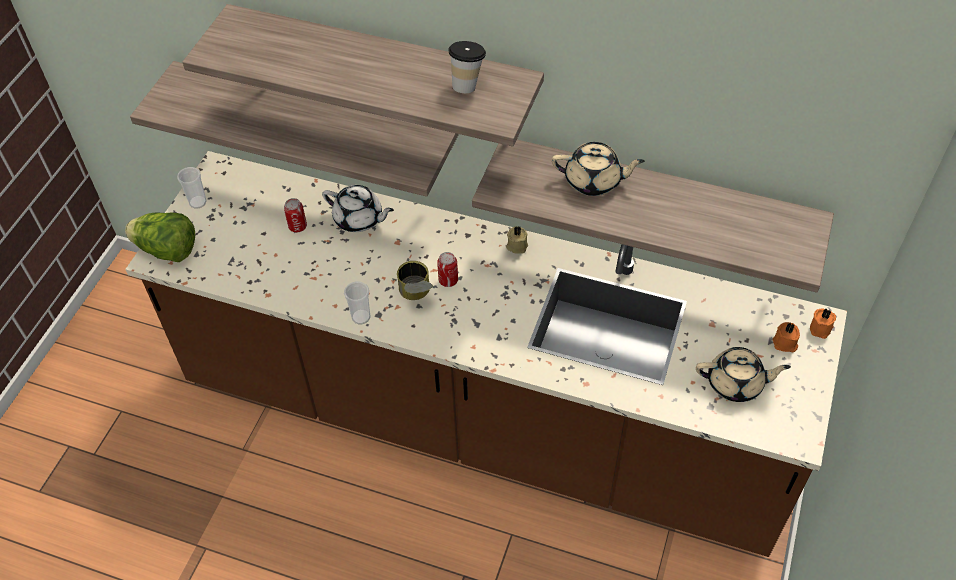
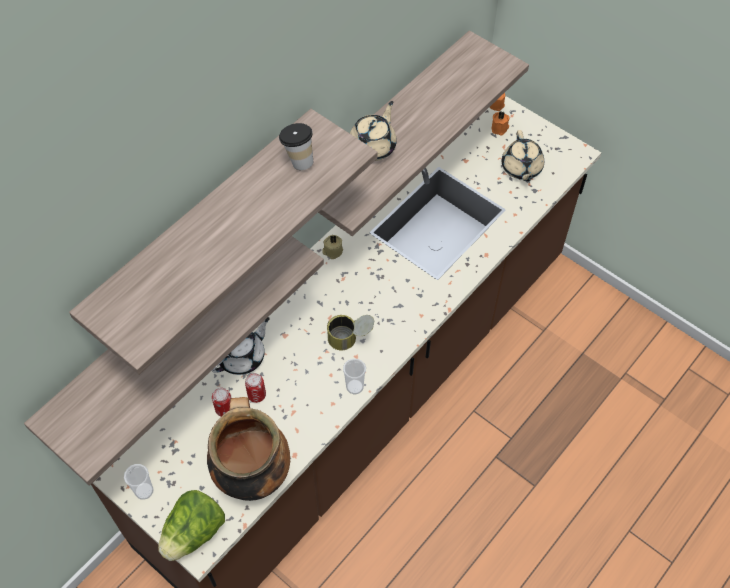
camera: 70 degrees left, 5 degrees up
can [437,252,458,287] -> can moved to [245,373,266,403]
beige teapot [696,347,791,402] -> beige teapot turned 150 degrees clockwise [502,130,544,181]
none -> cooking pot [207,397,290,501]

